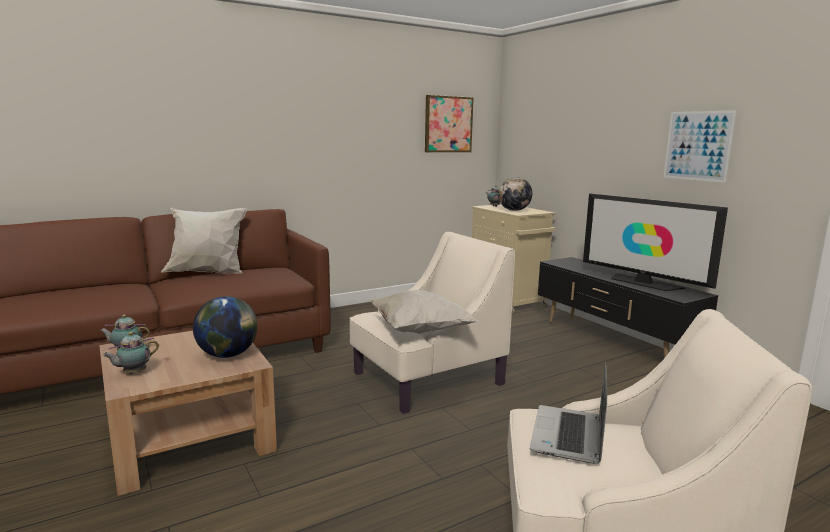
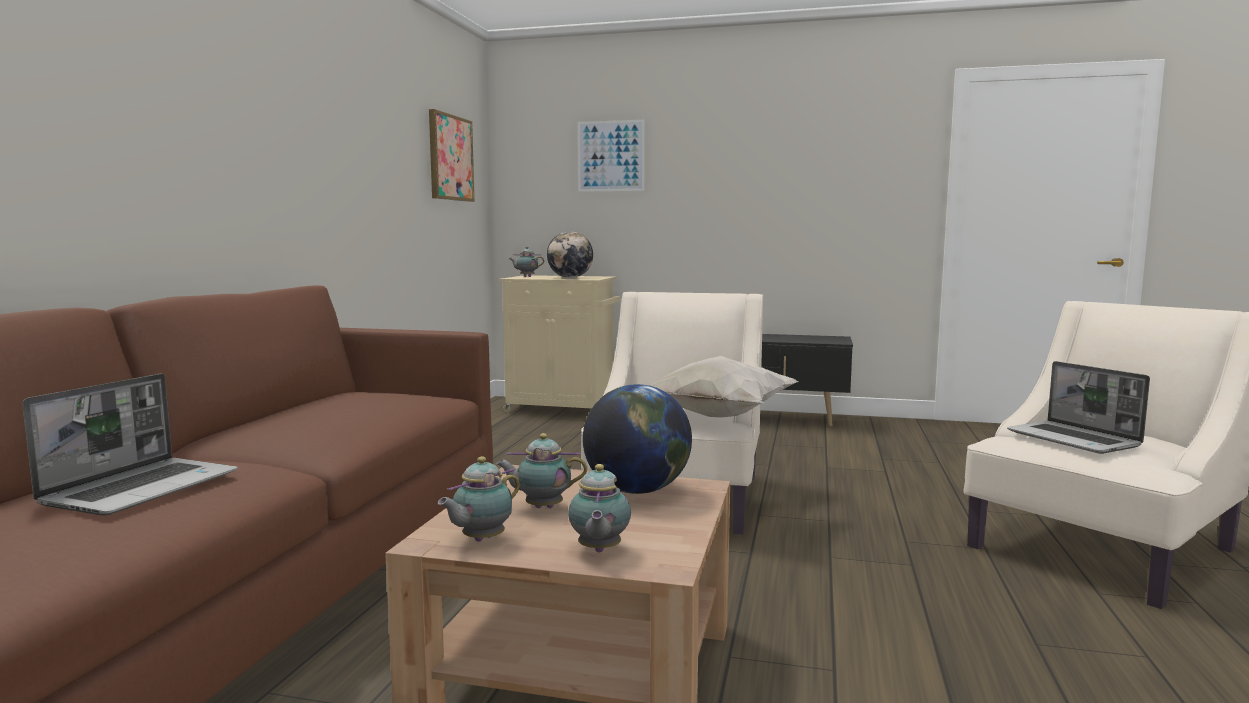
camera: 45 degrees left, 5 degrees down
white pillow [161,207,247,274] -> none
television [583,194,728,291] -> none
picture [664,110,737,183] -> picture moved to [578,120,645,192]
none -> laptop [22,374,238,516]
none -> teapot [496,433,587,508]

